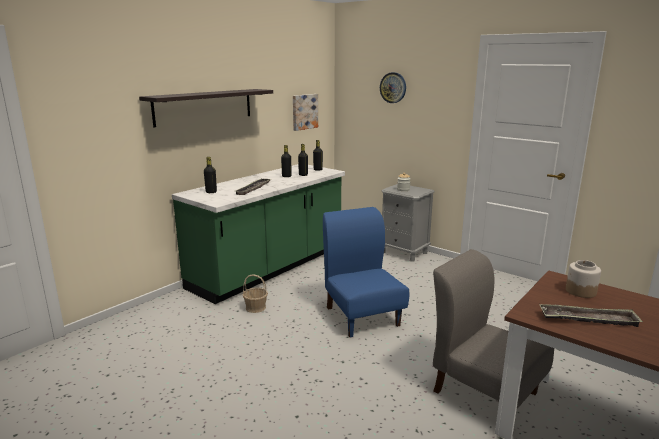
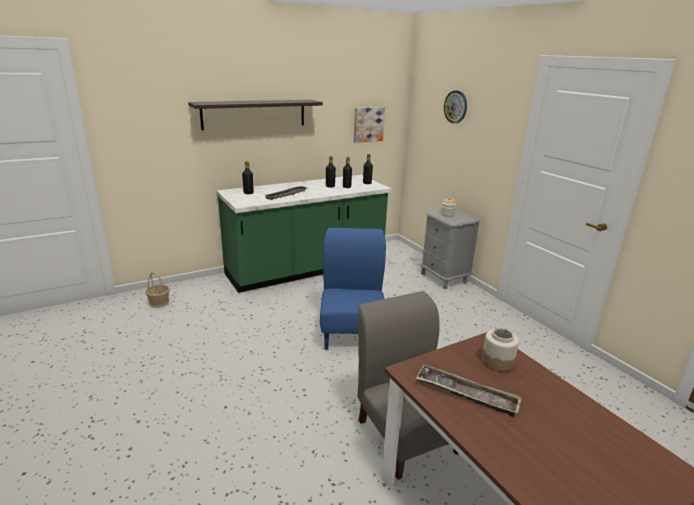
camera: 20 degrees right, 5 degrees up
basket [242,274,268,313] -> basket moved to [145,272,170,308]

